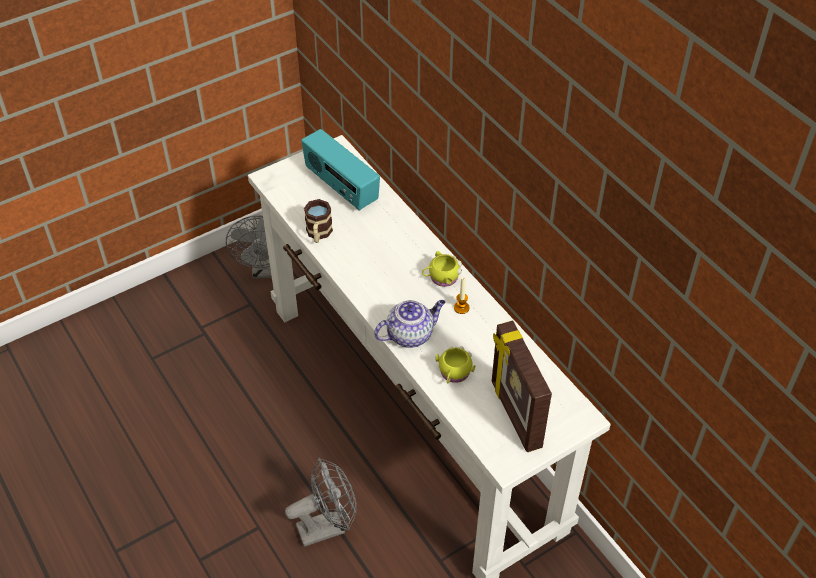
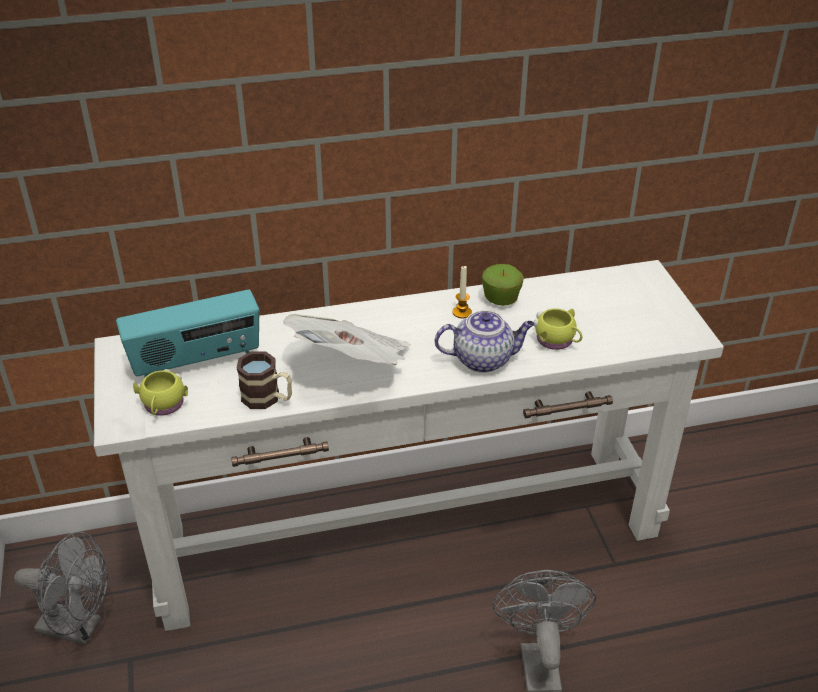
camera: 70 degrees left, 10 degrees down
teapot [374,300,445,348] -> teapot turned 90 degrees clockwise [435,311,535,373]
yellow mug [422,251,462,287] -> yellow mug moved to [133,369,188,416]
picture frame [492,320,552,452] -> none
none -> newspaper [283,314,411,365]
none -> apple [482,264,524,306]

